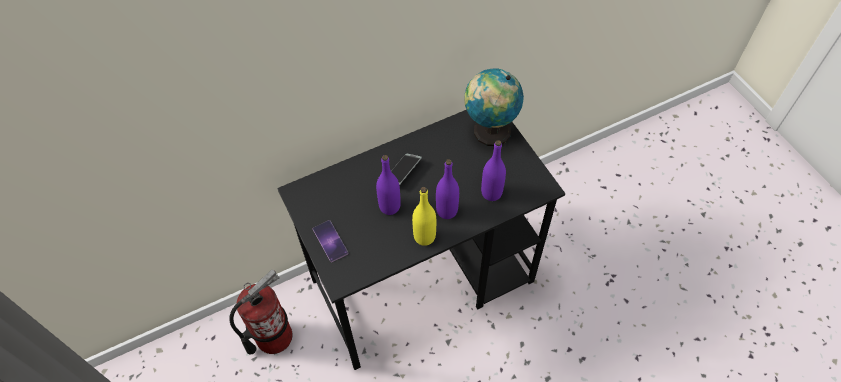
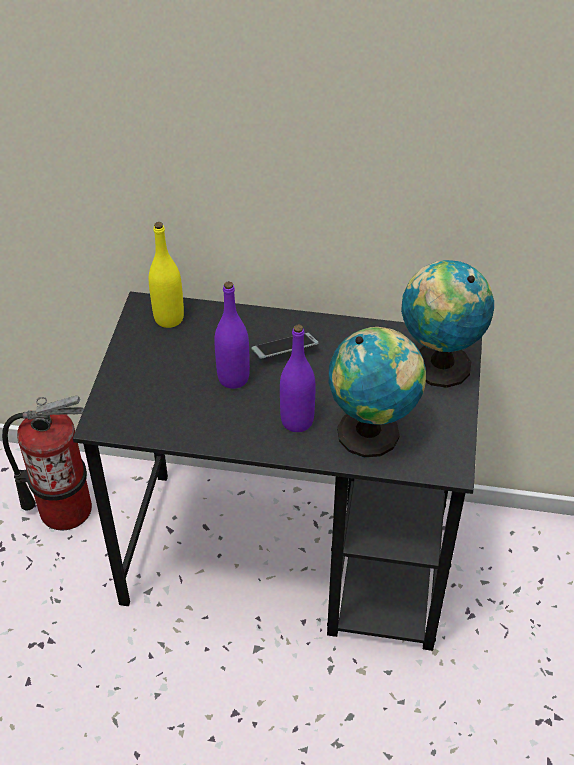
camera: 35 degrees right, 10 degrees down
phone [313,220,348,262] -> none
yellow bottle [412,187,436,246] -> yellow bottle moved to [149,222,184,328]
purple bottle [481,140,506,201] -> globe [329,327,426,457]

